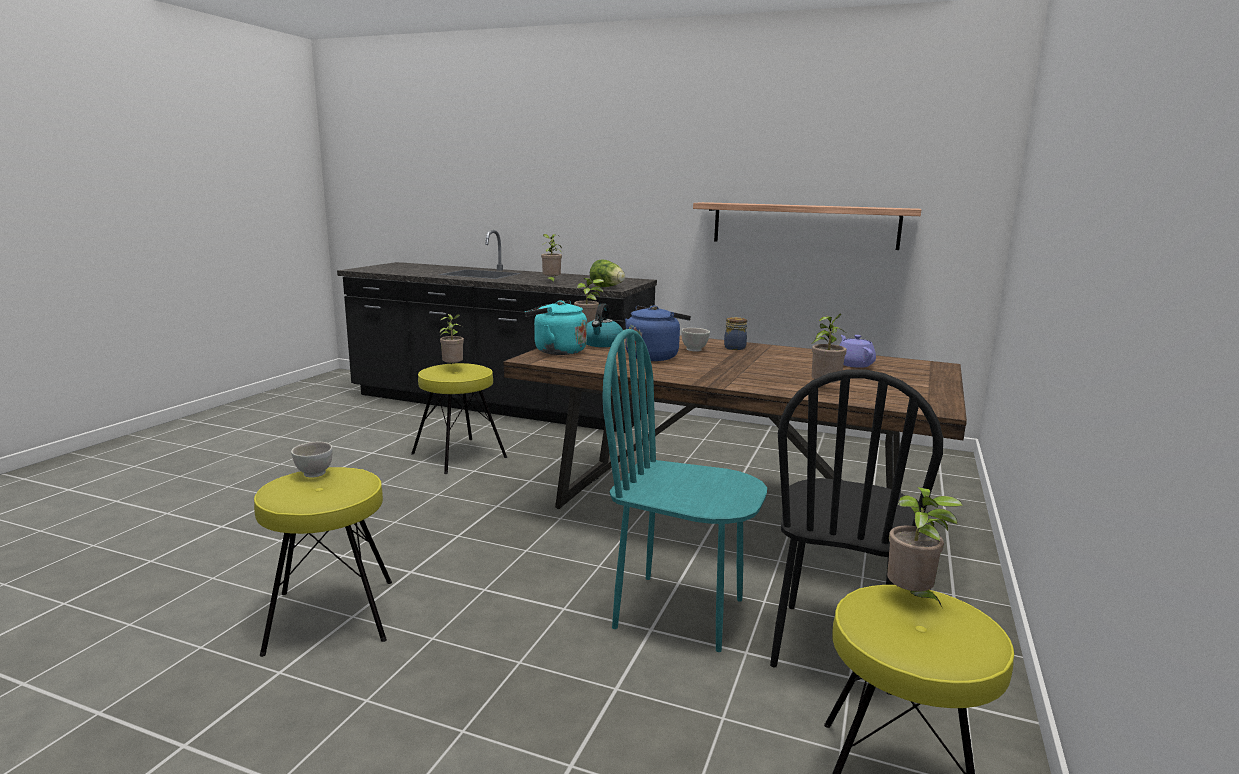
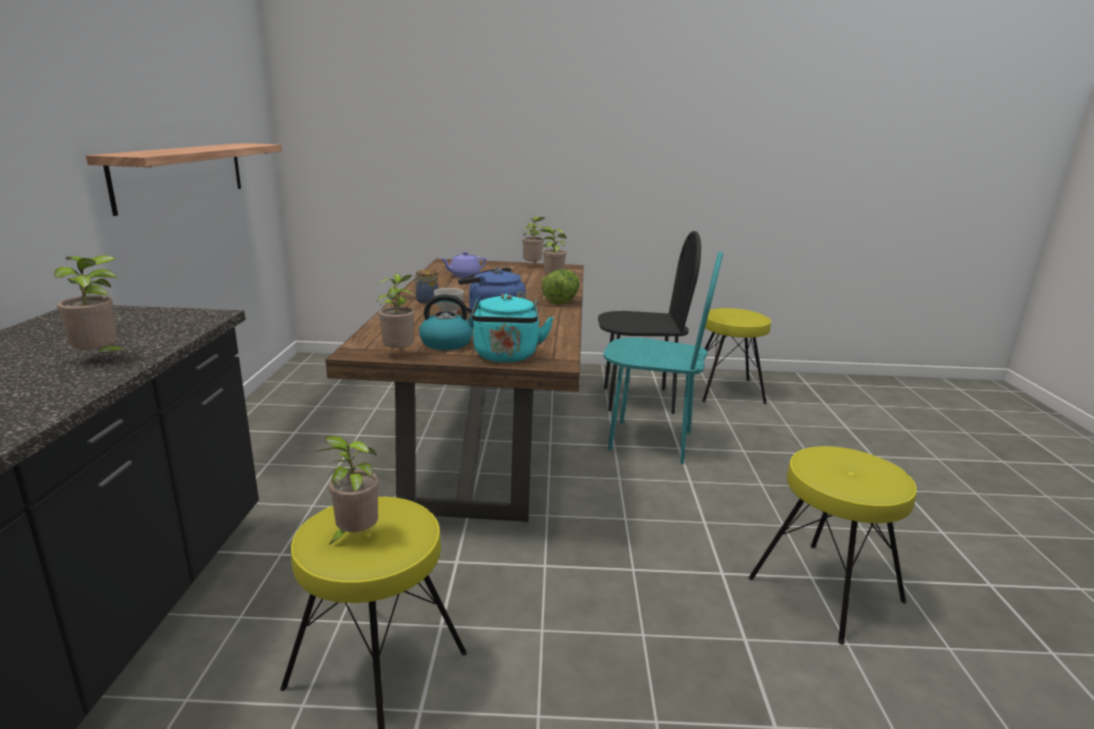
camera: 110 degrees left, 5 degrees up
white bowl [291,442,333,478] -> none
lettuce [590,260,625,287] -> lettuce moved to [542,269,580,304]
turquoise chair [602,329,767,652] -> turquoise chair turned 75 degrees counterclockwise [603,252,723,464]
potted plant [887,487,963,607] -> potted plant moved to [522,216,544,263]

